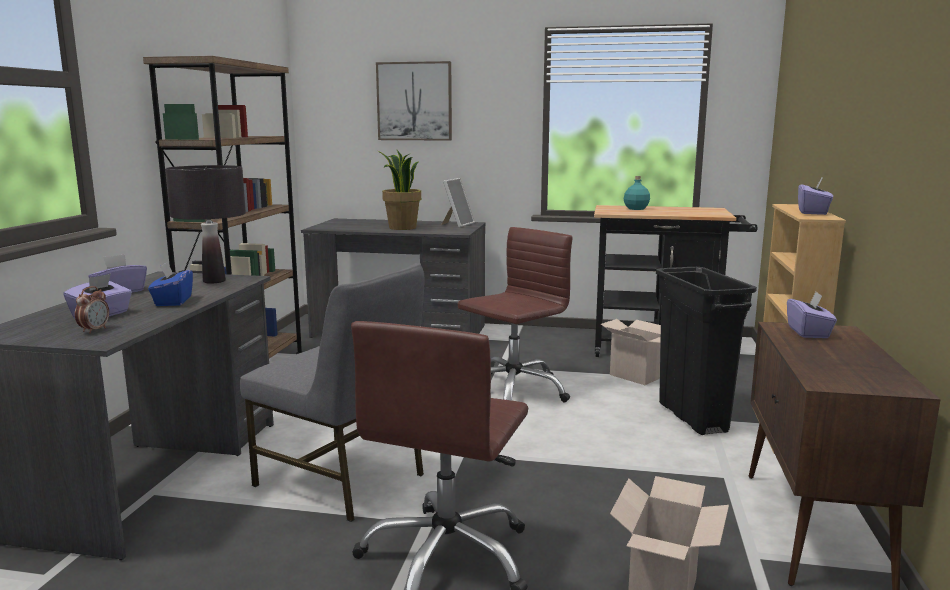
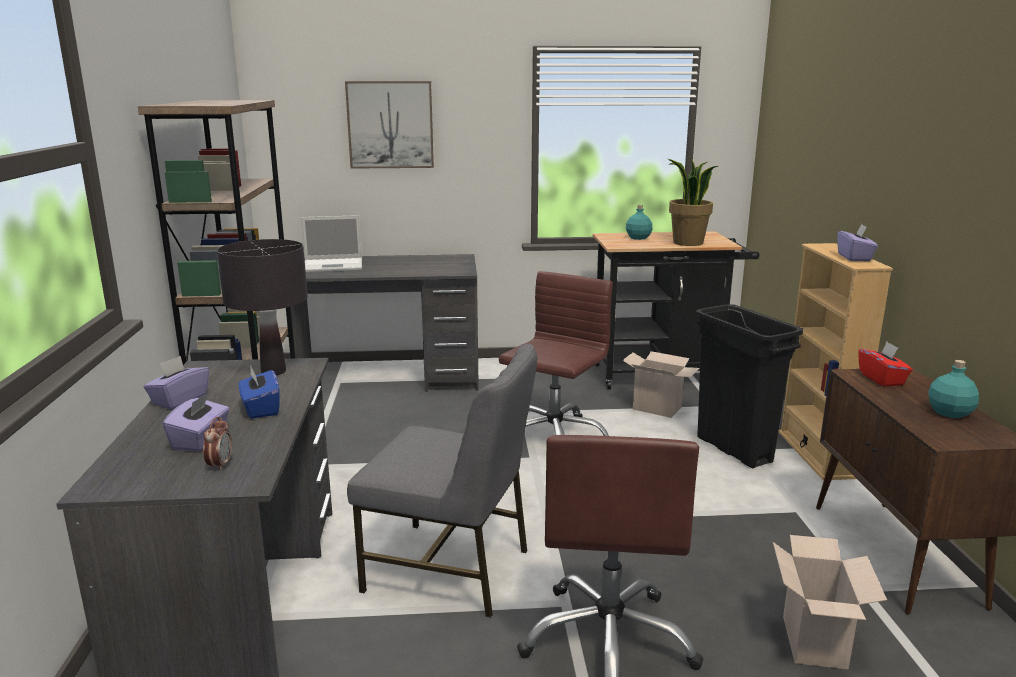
camera: 15 degrees left, 5 degrees up
potted plant [378,149,421,230] -> potted plant moved to [668,157,718,246]
picture frame [442,178,475,227] -> none
purple tissue box [787,292,837,338] -> red tissue box [858,342,912,387]
none -> laptop [301,215,362,272]
none -> turquoise bottle [928,360,979,418]

